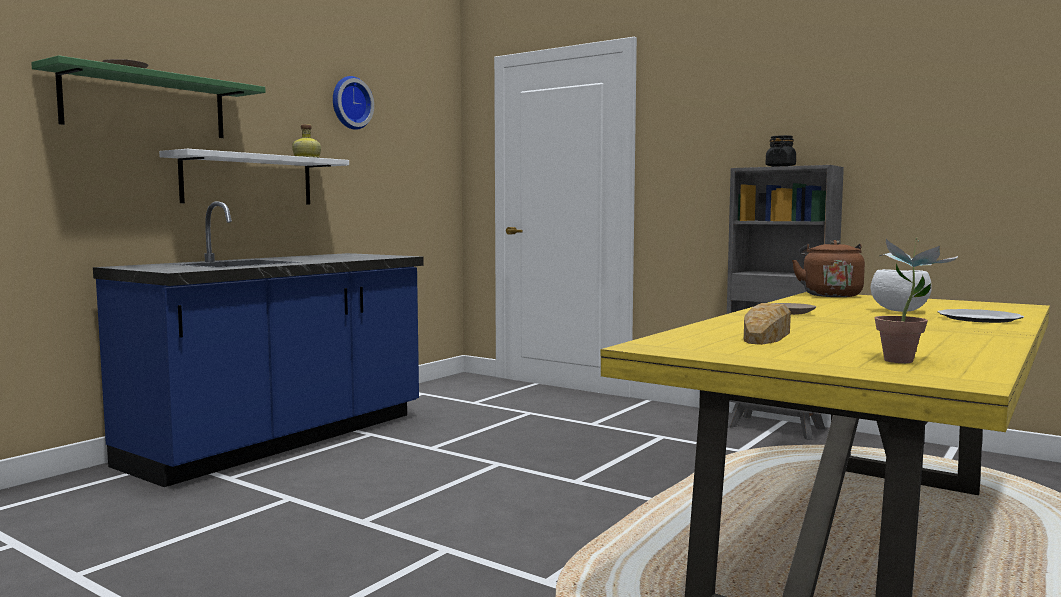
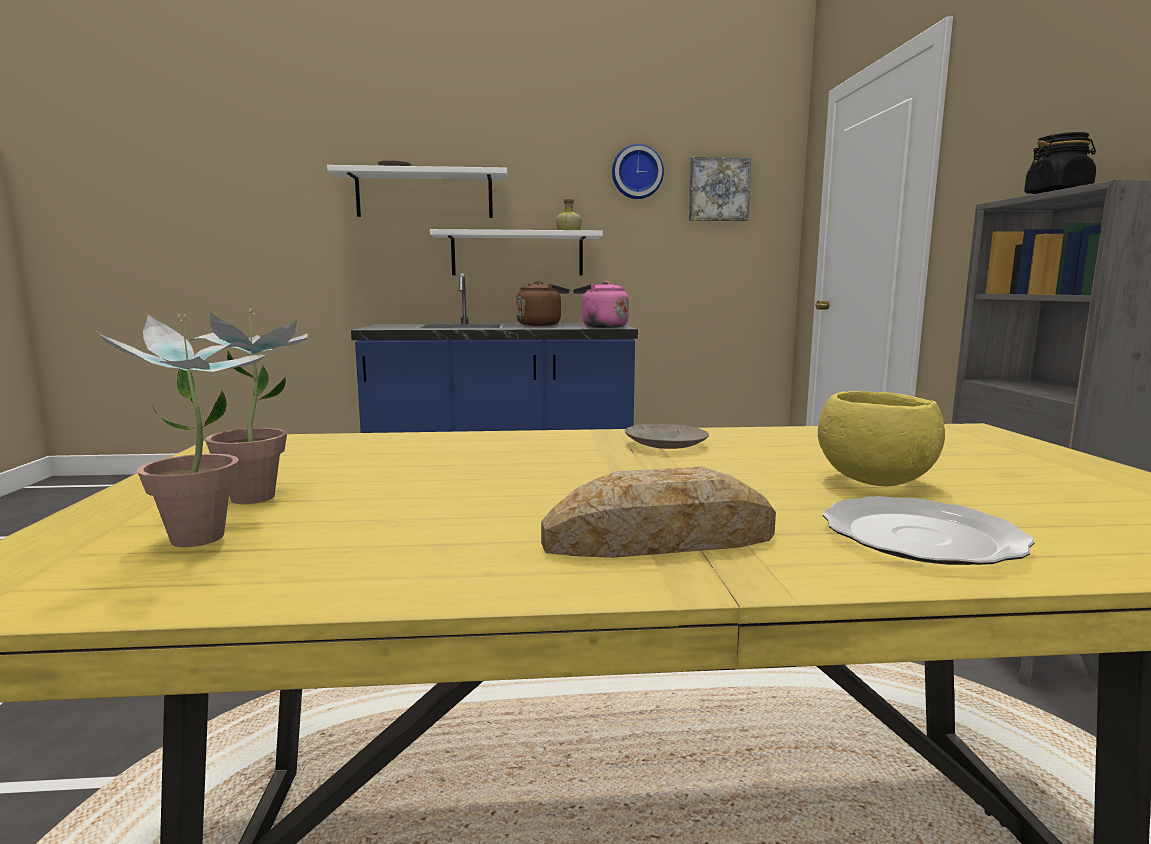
camera: 50 degrees right, 5 degrees up
green shelf [31,55,265,138] -> white shelf [327,165,508,218]
bread [744,303,791,345] -> bread moved to [541,467,776,558]
brown kettle [792,240,865,297] -> brown kettle moved to [516,281,570,326]
white bowl [871,269,932,312] -> yellow bowl [818,391,945,486]
none -> potted plant [189,309,308,504]
none -> pink kettle [573,281,629,328]
none -> picture [689,157,751,221]

